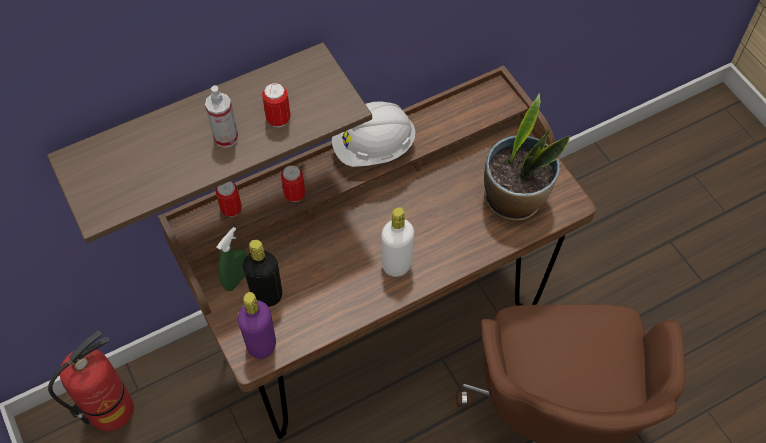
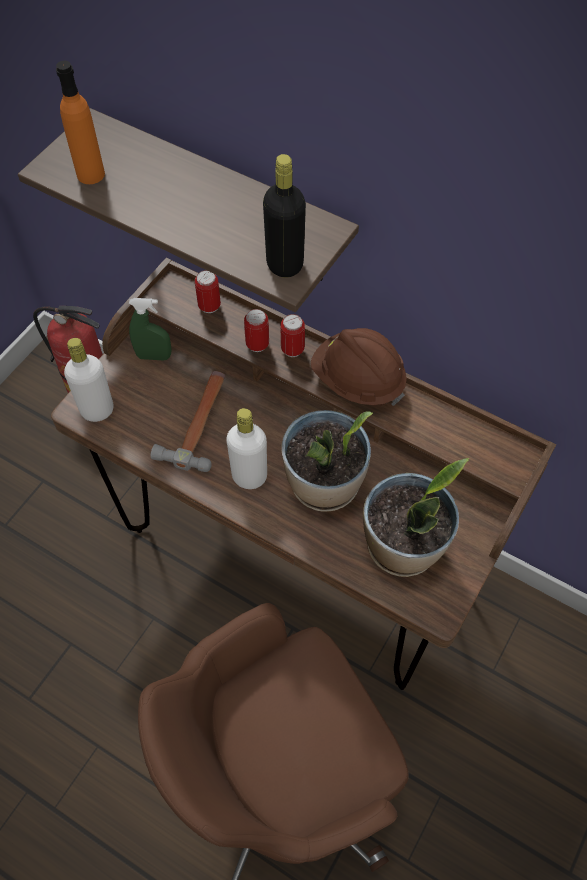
camera: 60 degrees right, 0 degrees up
spray bottle [205,85,238,148] -> none
purple bottle [238,292,276,359] -> white bottle [64,338,114,422]
black bottle [243,240,282,307] -> black bottle moved to [263,154,306,277]
can [262,83,291,127] -> can moved to [281,314,305,357]
white hard hat [332,101,416,167] -> brown hard hat [311,328,407,406]
none -> orange bottle [56,61,105,184]
none -> hammer [151,371,225,472]
none -> potted plant [281,410,373,511]

